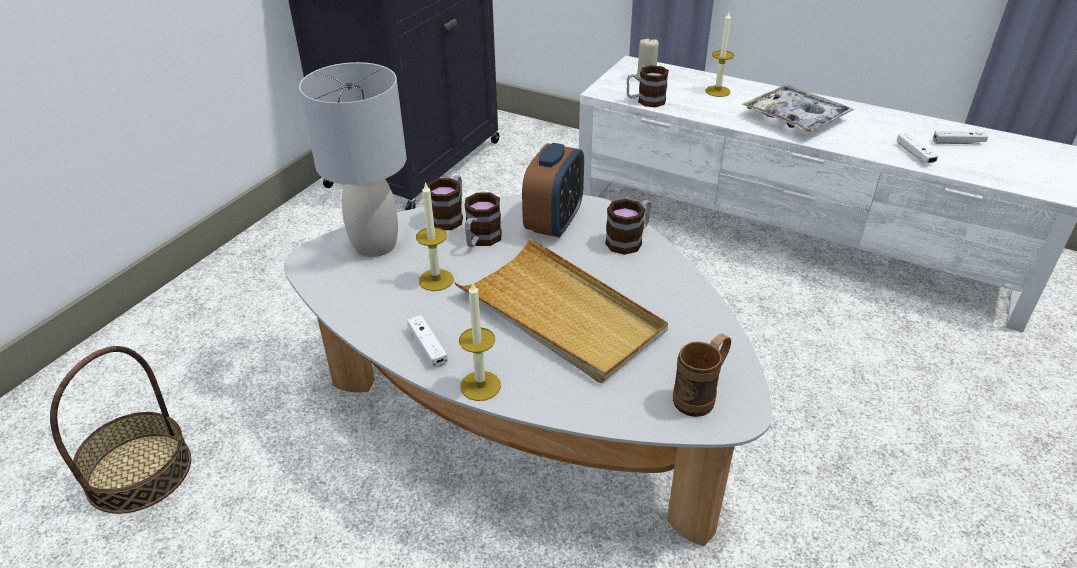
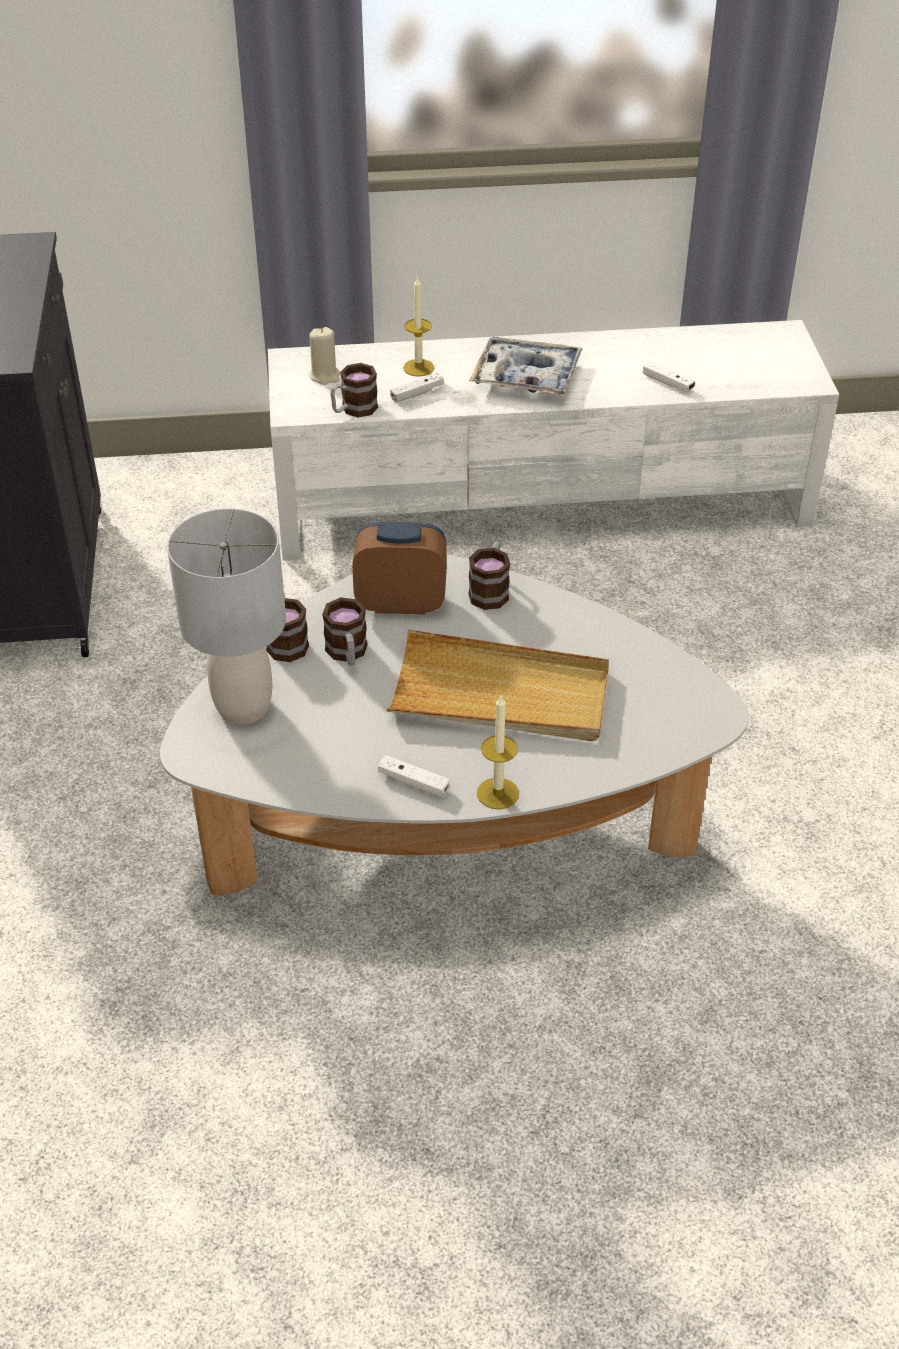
camera: 35 degrees left, 5 degrees up
basket [50,346,191,514] -> none
candle [416,182,454,291] -> none
alarm clock [522,143,584,238] -> alarm clock turned 75 degrees counterclockwise [352,522,447,614]
brown mug [673,334,731,417] -> none
white game controller [933,131,988,144] -> white game controller moved to [390,373,444,403]

